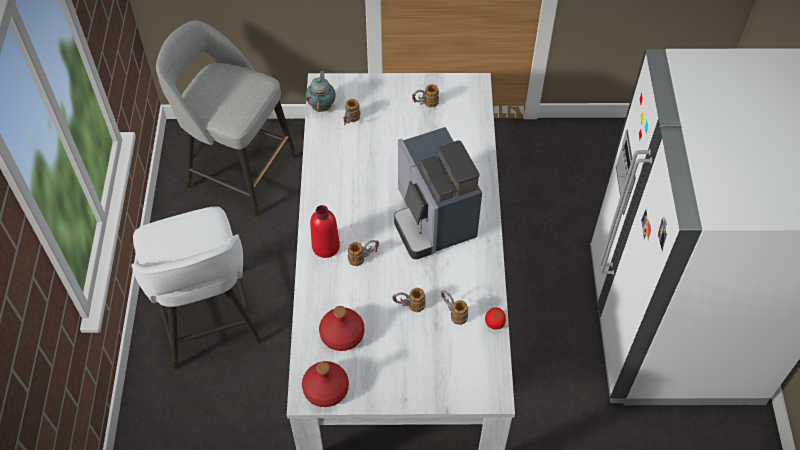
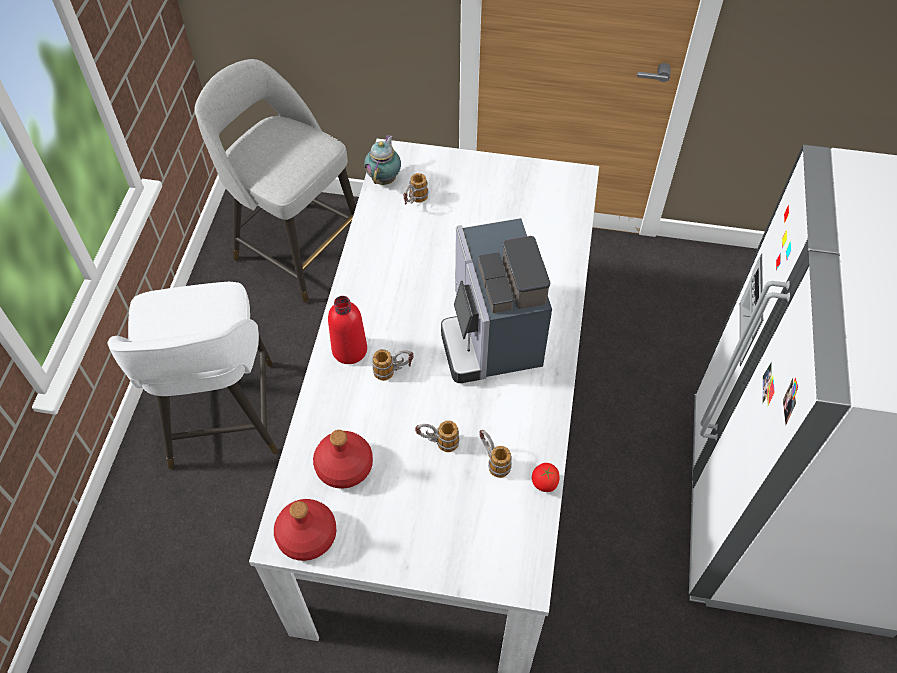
camera: 10 degrees right, 0 degrees up
mug [412,84,439,107] -> none

